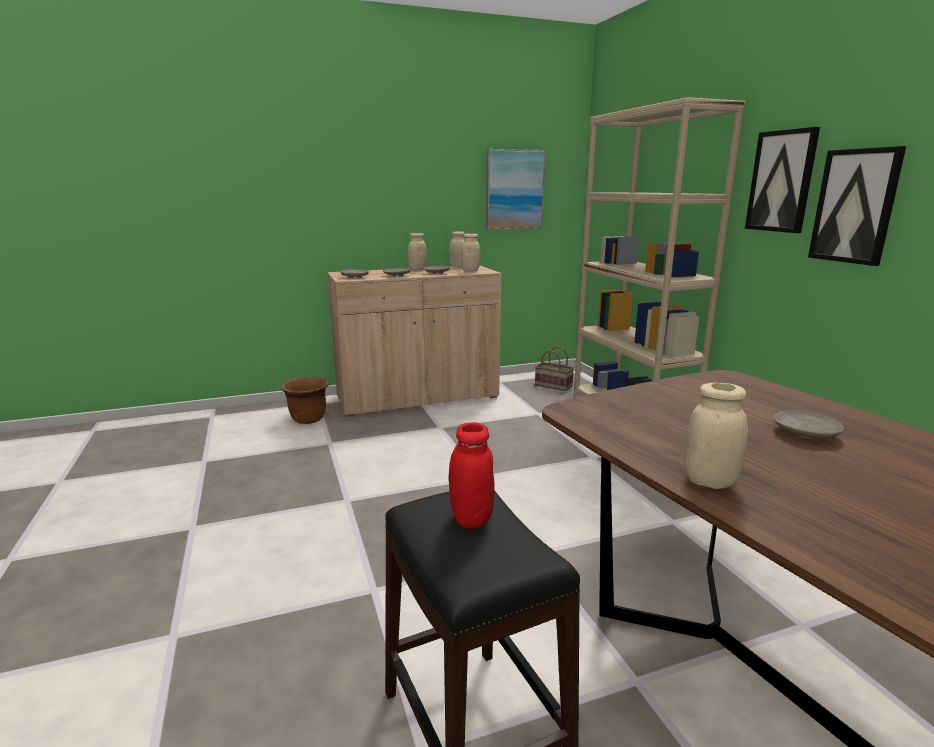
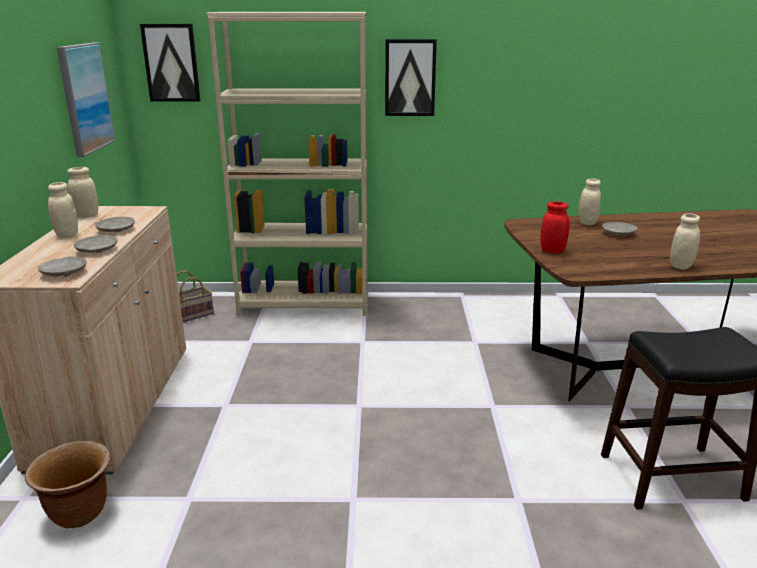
camera: 70 degrees left, 5 degrees up
red jar [449,422,495,529] -> red jar moved to [540,202,570,254]
beige jar [461,234,481,272] -> beige jar moved to [579,179,601,225]
picture [808,146,906,266] -> picture moved to [140,24,201,102]

